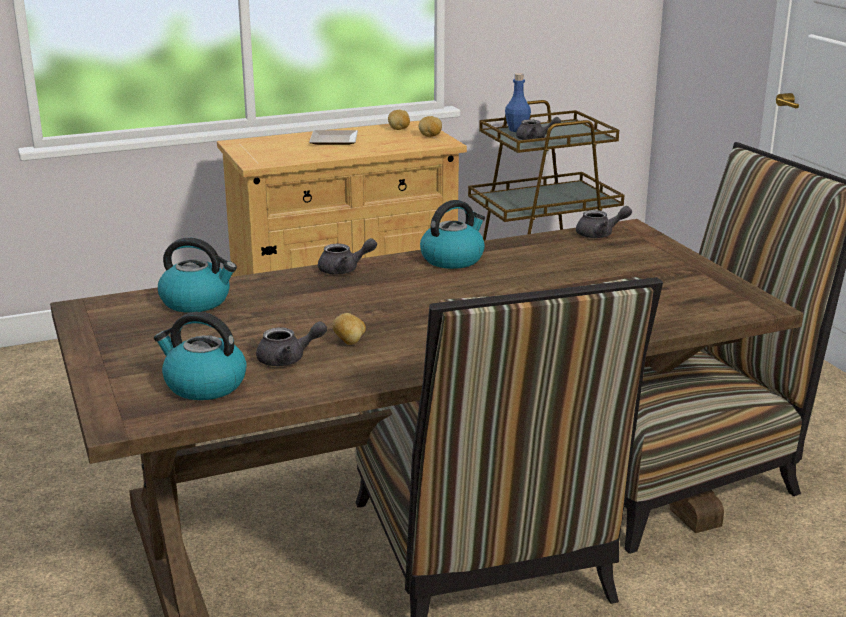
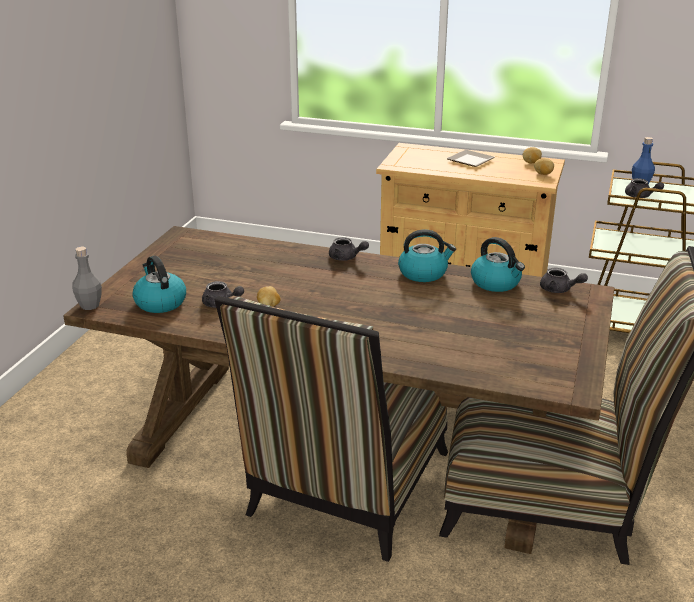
camera: 40 degrees right, 5 degrees up
kettle [158,238,237,313] -> kettle moved to [471,237,525,292]
none -> grey bottle [72,247,102,310]

